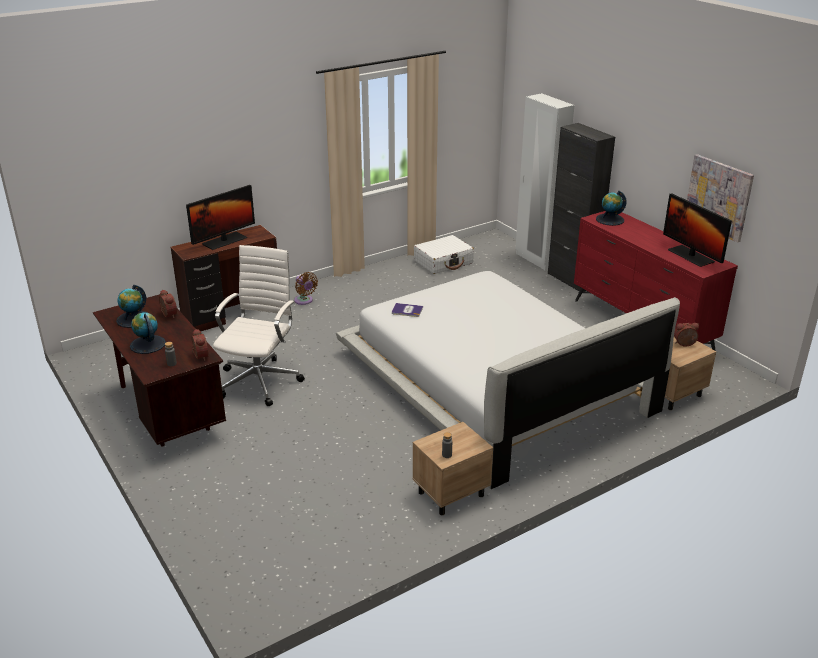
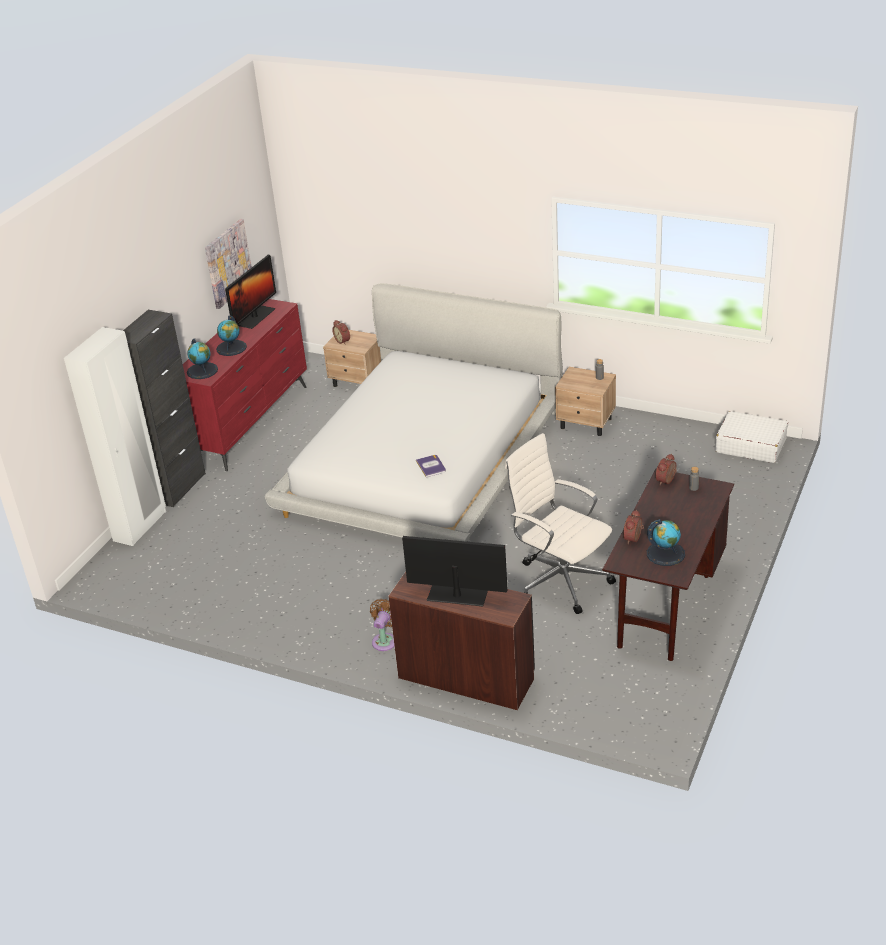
camera: 120 degrees left, 5 degrees up
globe [130,312,166,354] -> globe moved to [216,316,247,356]
white office chair [213,245,305,406] -> white office chair turned 60 degrees clockwise [505,433,616,614]
white suitcase [414,235,474,274] -> white suitcase moved to [716,411,788,463]

